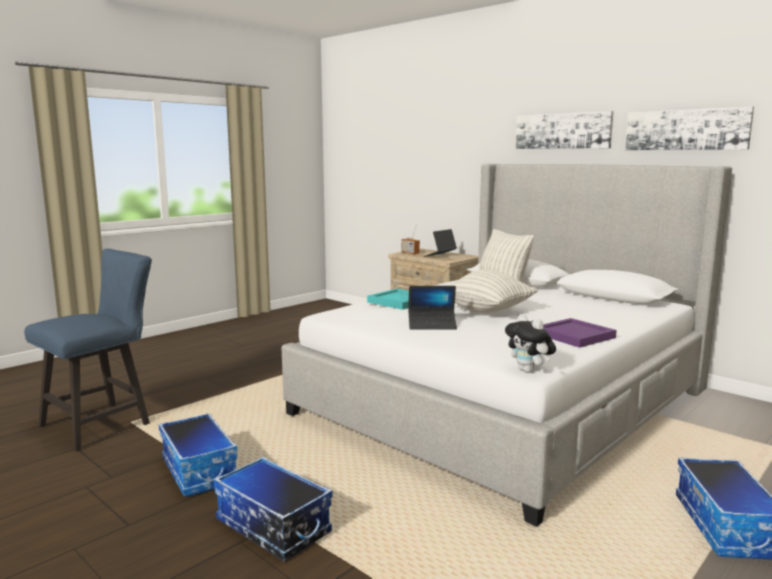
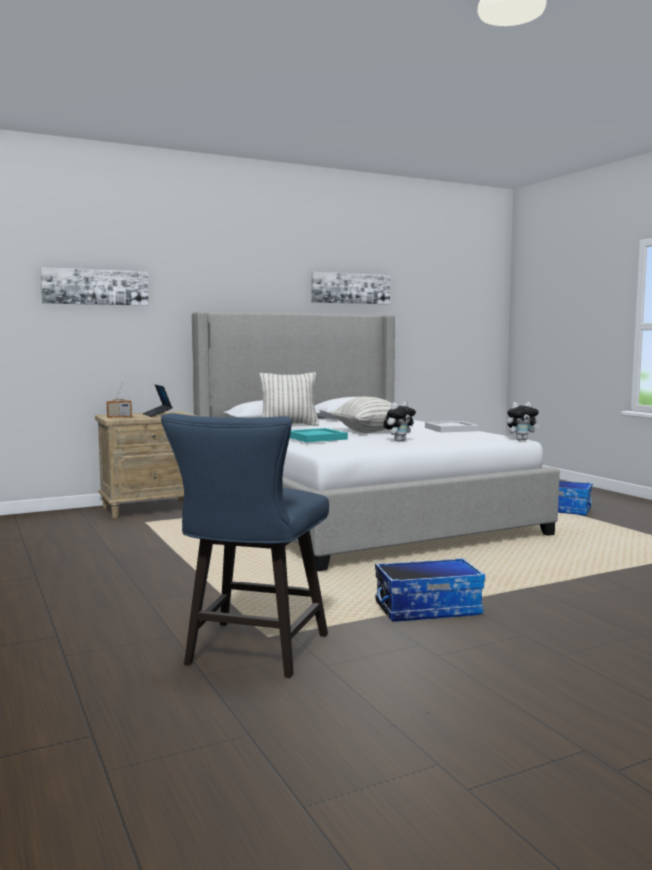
camera: 70 degrees left, 5 degrees down
blue chair [24,249,152,451] -> blue chair turned 135 degrees counterclockwise [161,413,329,678]
storage box [214,457,332,561] -> none
laptop [409,286,457,329] -> plush toy [384,402,416,442]
picture [516,111,613,149] -> picture moved to [40,267,148,306]
purple tray [543,318,617,348] -> white tray [425,421,479,433]

